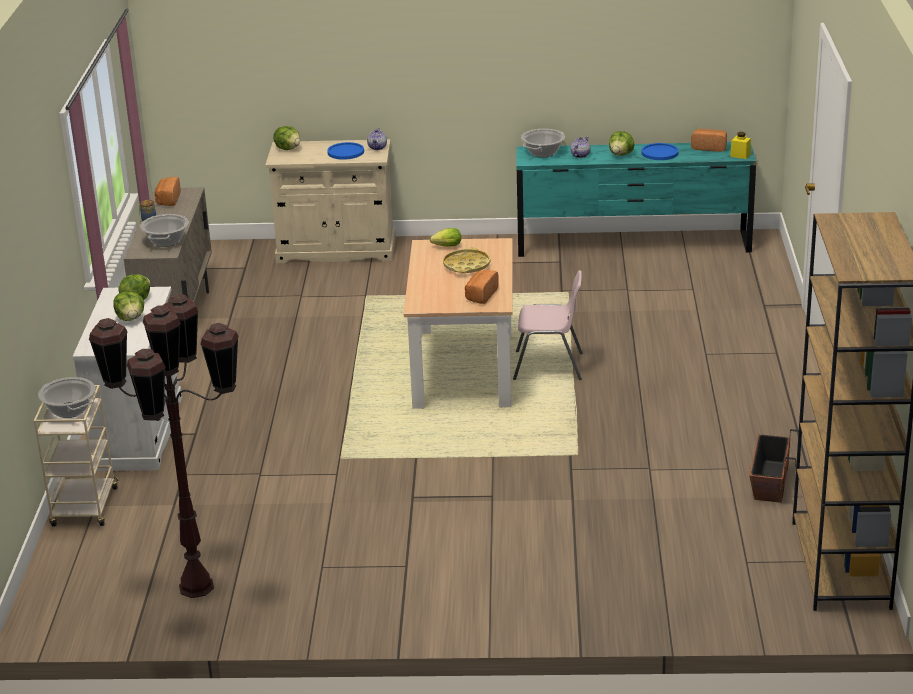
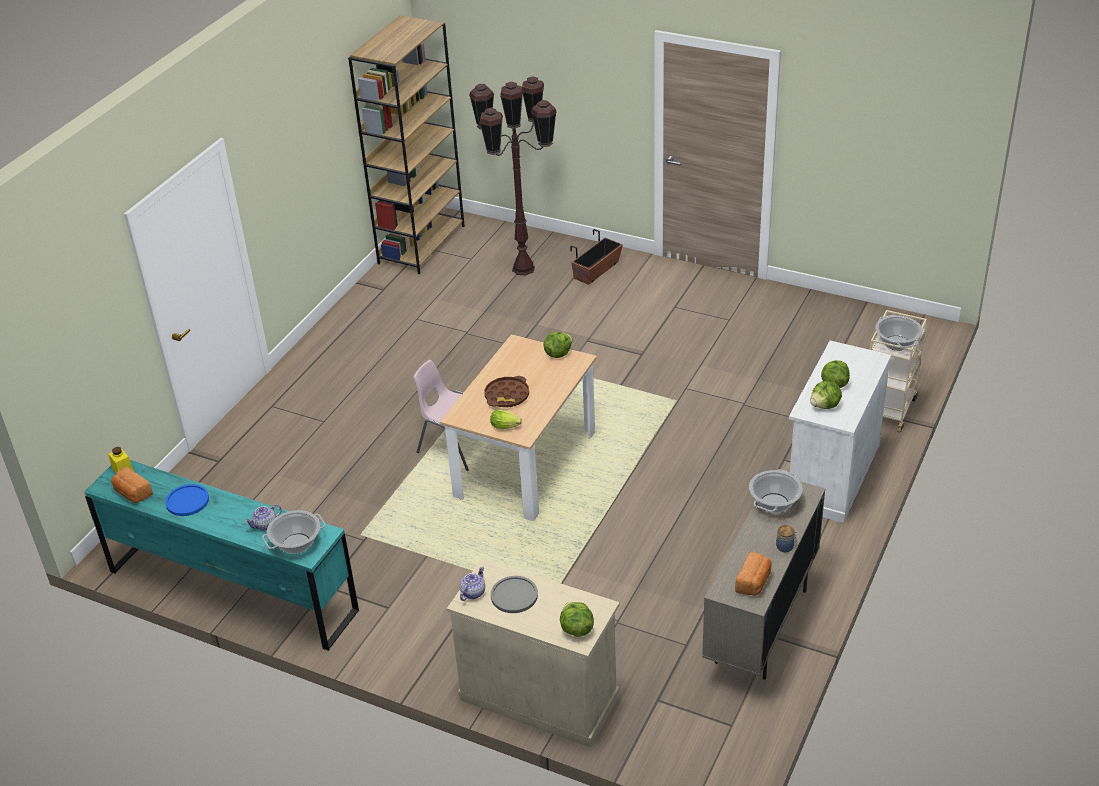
camera: 155 degrees left, 10 degrees up
brown floor lamp [89,294,239,598] -> brown floor lamp moved to [469,76,557,275]
blue plate [327,142,364,160] -> grey plate [491,576,538,613]
yellow tray [443,247,490,273] -> brown tray [484,376,529,407]
bread [465,270,499,304] -> none
lettuce [609,131,634,156] -> lettuce moved to [543,332,573,358]
planter [749,429,799,503] -> planter moved to [570,229,623,285]

